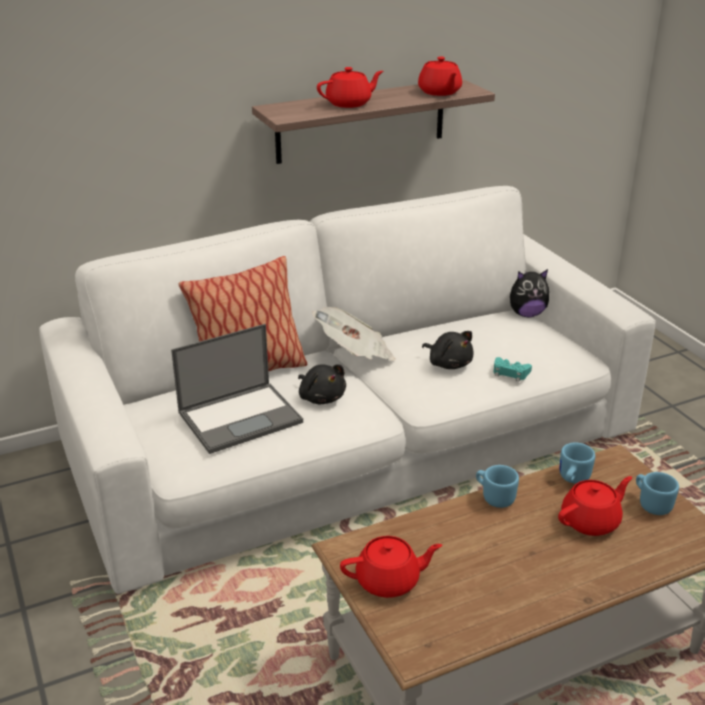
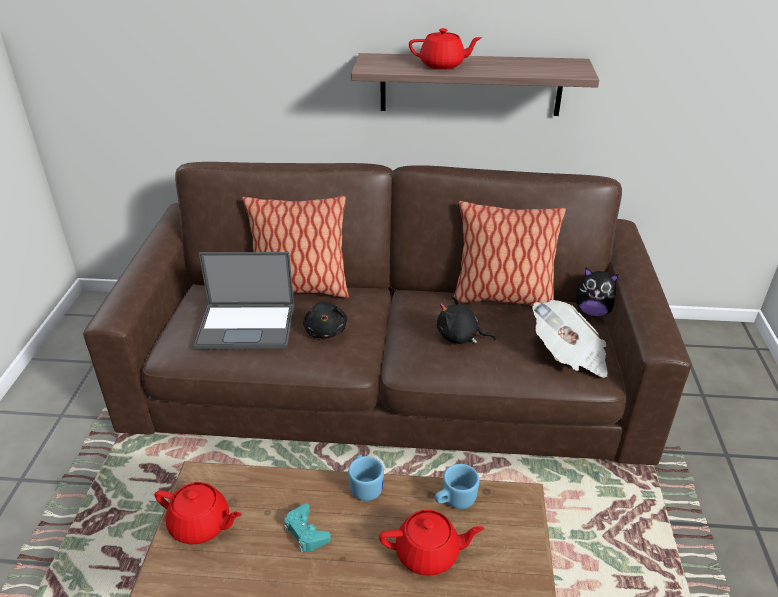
camera: 30 degrees right, 5 degrees up
white sofa [39,186,656,594] -> brown sofa [83,162,691,465]
newspaper [312,307,396,360] -> newspaper moved to [532,300,608,378]
red teapot [418,57,462,96] -> none
black plush toy [422,331,474,369] -> black plush toy turned 120 degrees clockwise [437,296,496,344]
turquoise game controller [494,357,532,382] -> turquoise game controller moved to [284,503,331,552]
blue mug [636,472,679,515] -> none
none -> pillow [453,201,566,306]

